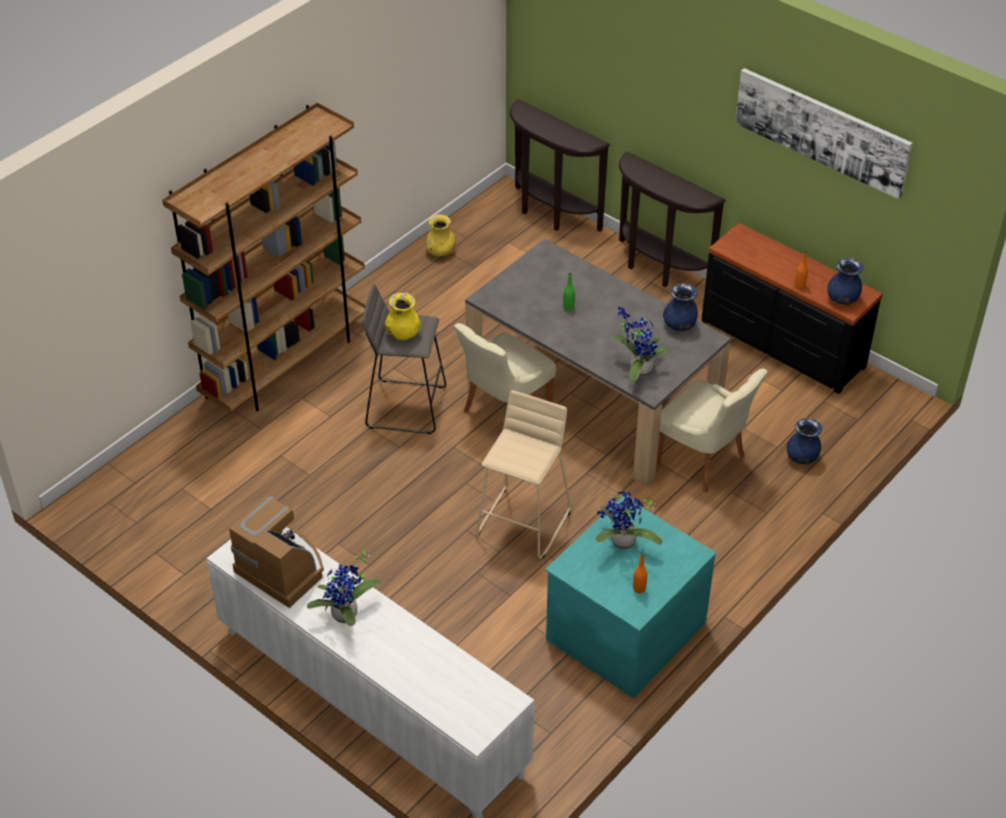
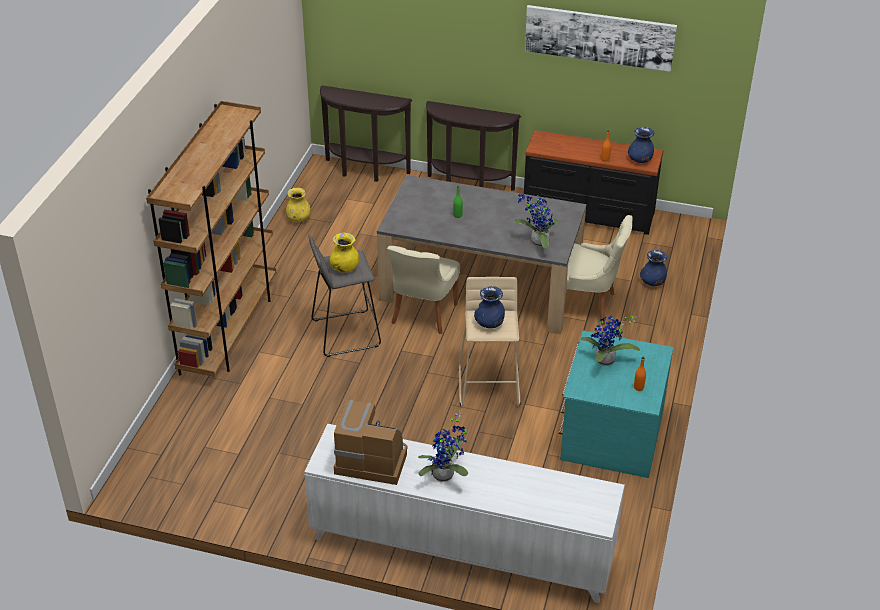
camera: 25 degrees left, 5 degrees down
blue vase [663,283,698,331] -> blue vase moved to [474,286,505,328]

